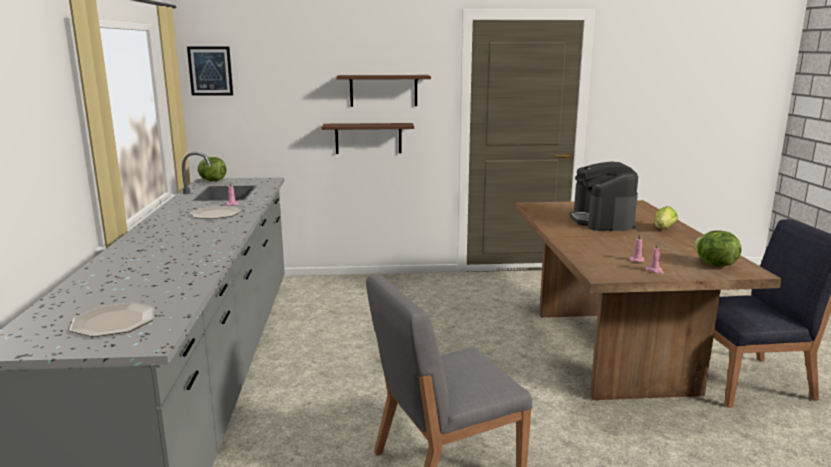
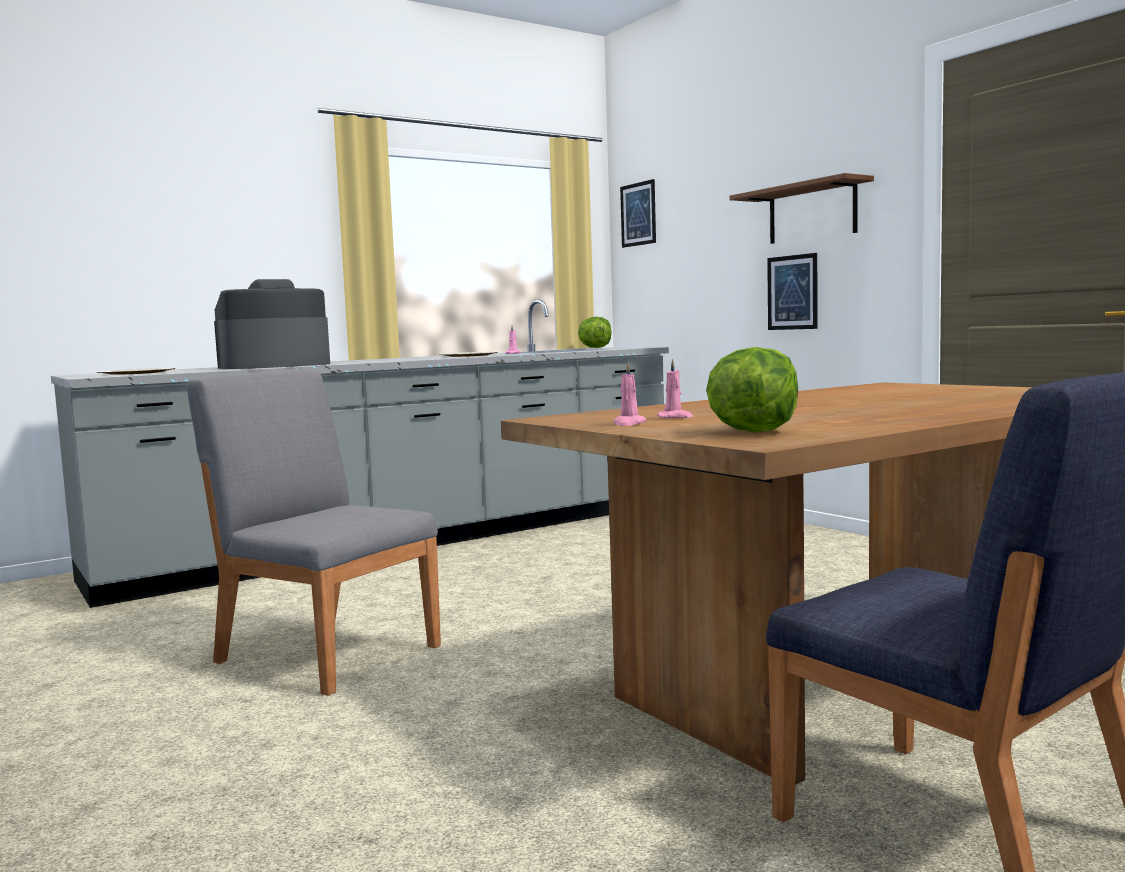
camera: 60 degrees right, 10 degrees down
brown shelf [322,123,414,154] -> picture [767,253,818,330]
coffee machine [569,162,638,231] -> coffee machine moved to [214,279,330,369]
lettuce [654,206,678,229] -> none

